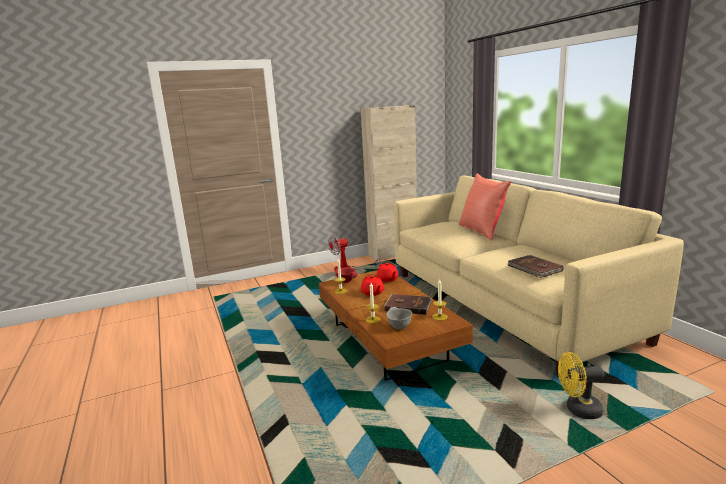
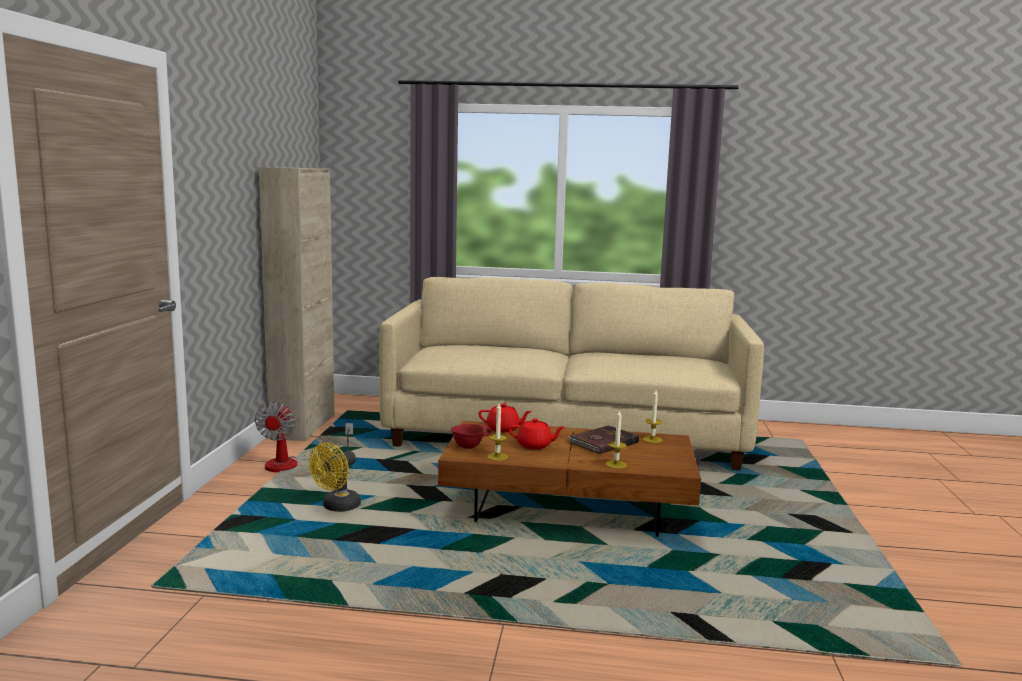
camera: 60 degrees left, 5 degrees down
grey bowl [386,307,412,329] -> none
red pillow [459,173,511,241] -> none
brown book [508,255,563,278] -> none
yellow fan [558,352,604,419] -> yellow fan moved to [309,443,361,512]

